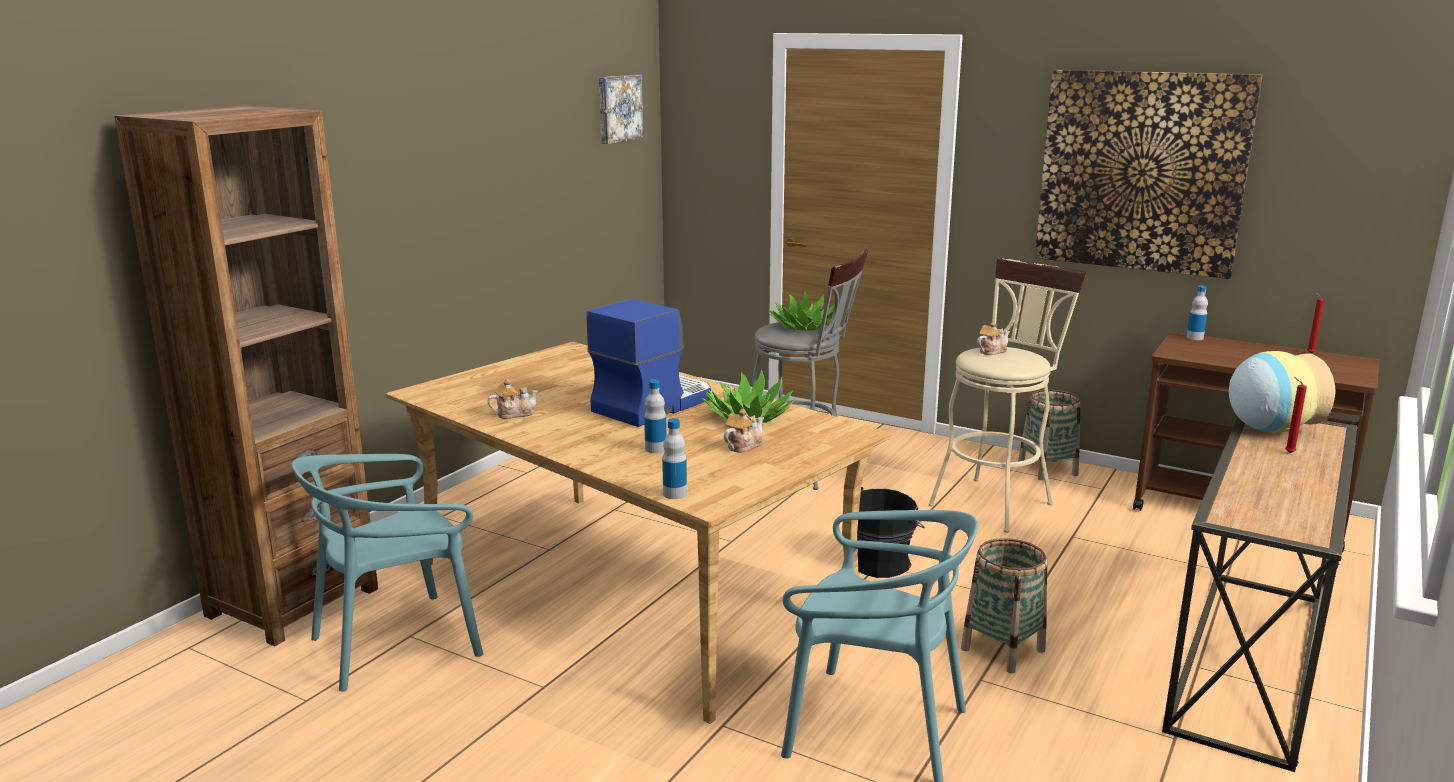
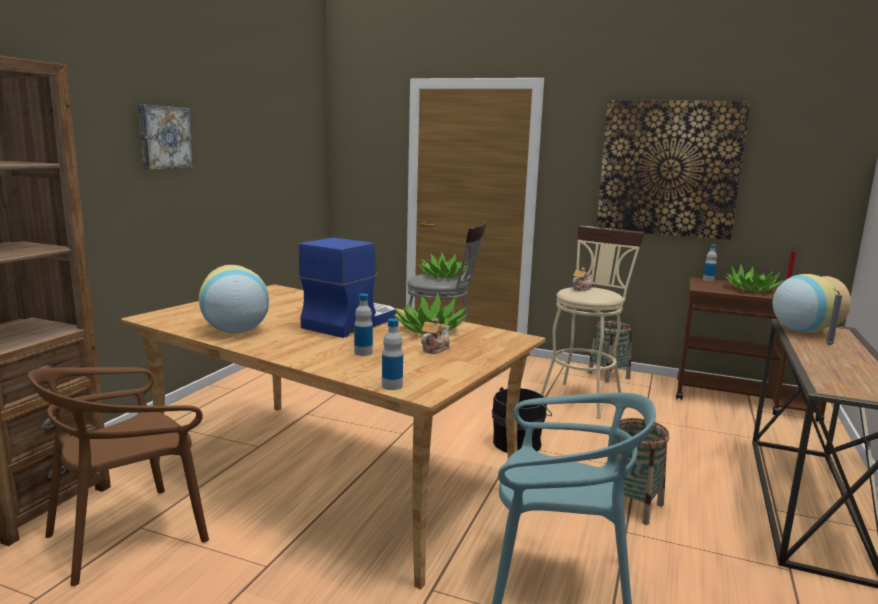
camera: 10 degrees left, 5 degrees down
turquoise chair [291,454,483,692] -> brown chair [28,367,209,586]
teapot [487,379,538,419] -> vase [199,265,269,333]
picture [599,75,644,144] -> picture moved to [138,104,193,169]
red candle [1285,377,1307,453] -> grey candle [826,289,842,346]
none -> potted plant [724,264,783,292]

